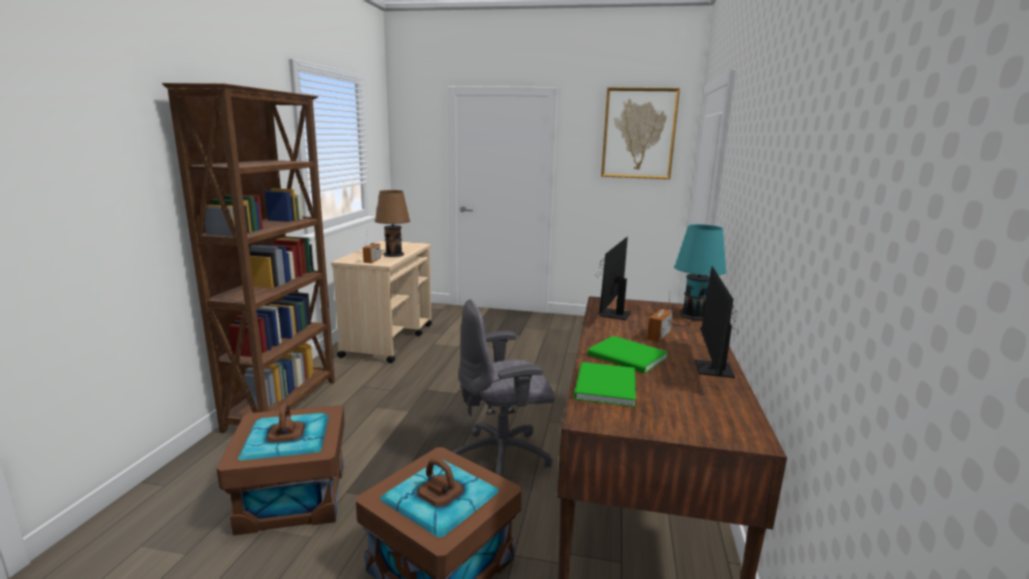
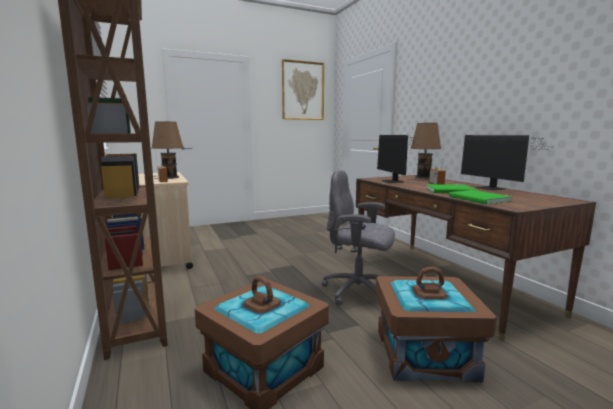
camera: 35 degrees left, 5 degrees down
grey office chair [453,299,555,477] -> grey office chair turned 75 degrees clockwise [322,170,395,305]
turquoise table lamp [649,224,727,326] -> brown table lamp [407,123,441,181]

